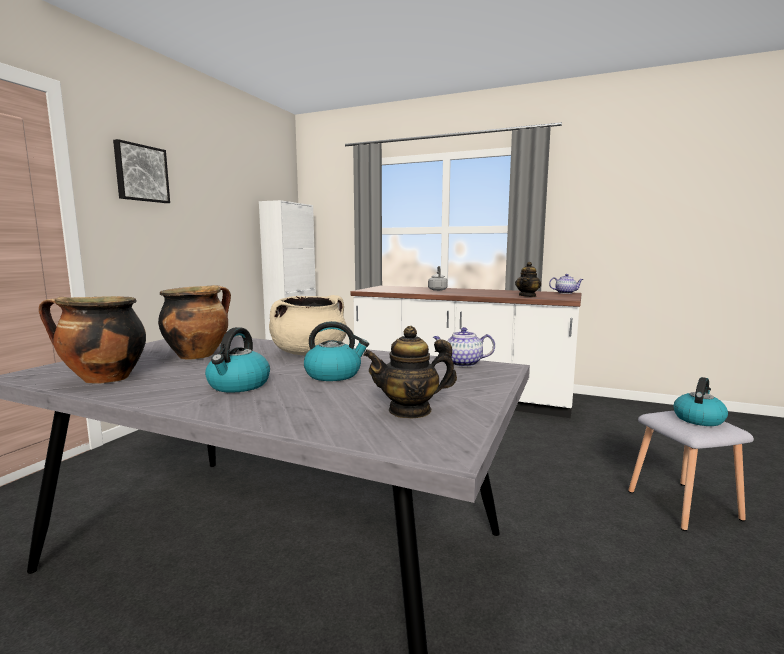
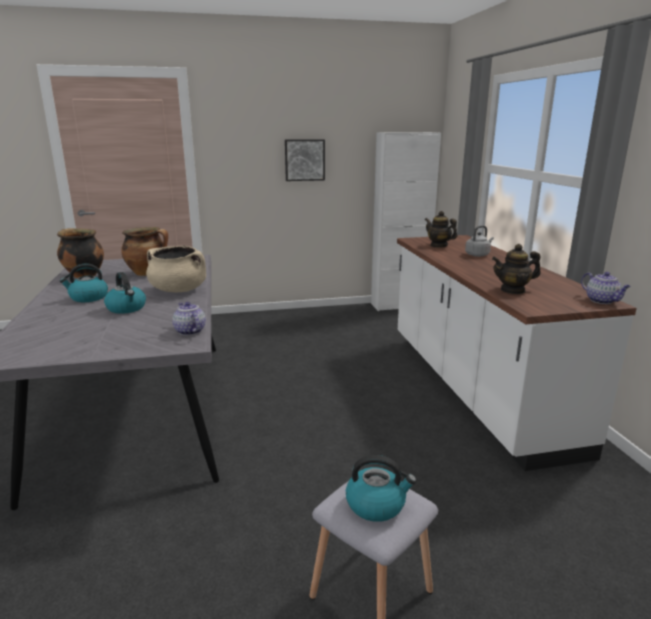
camera: 55 degrees right, 10 degrees up
picture [113,139,170,203] -> picture moved to [285,139,325,181]
teapot [363,326,457,419] -> teapot moved to [425,211,457,248]

